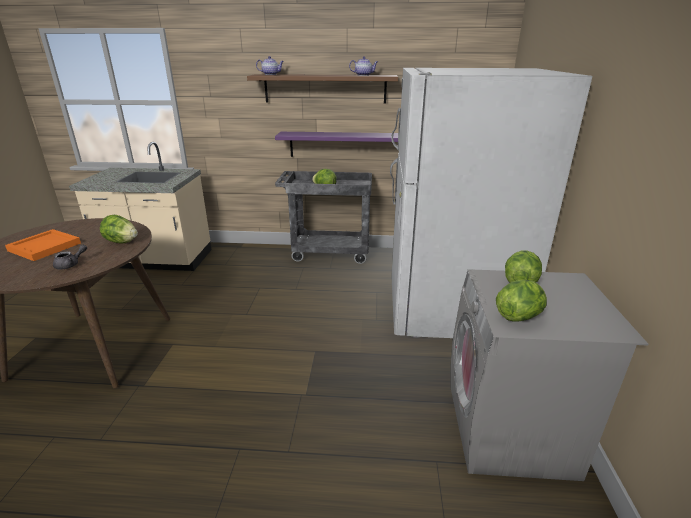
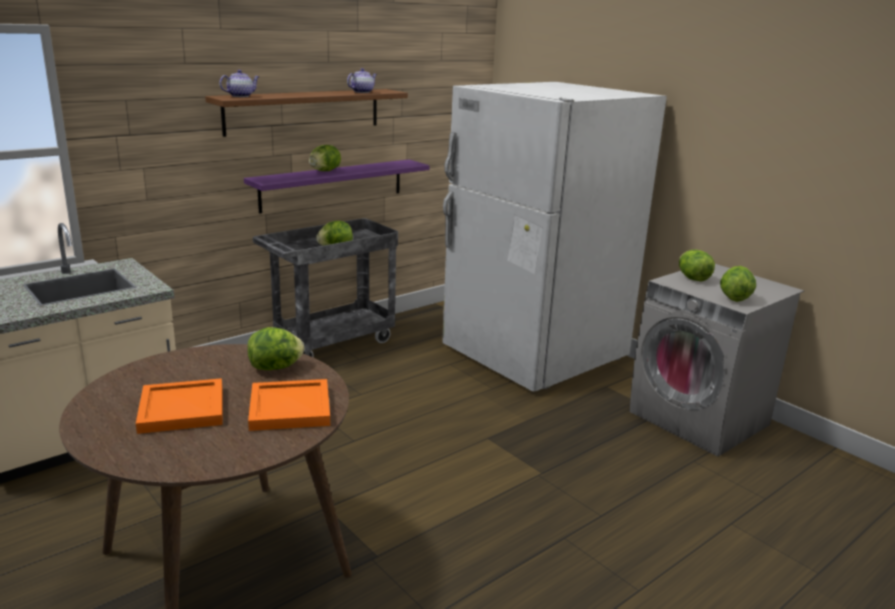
camera: 45 degrees left, 5 degrees down
grey teapot [53,245,87,269] -> orange tray [248,379,330,431]
none -> lettuce [309,145,341,171]

